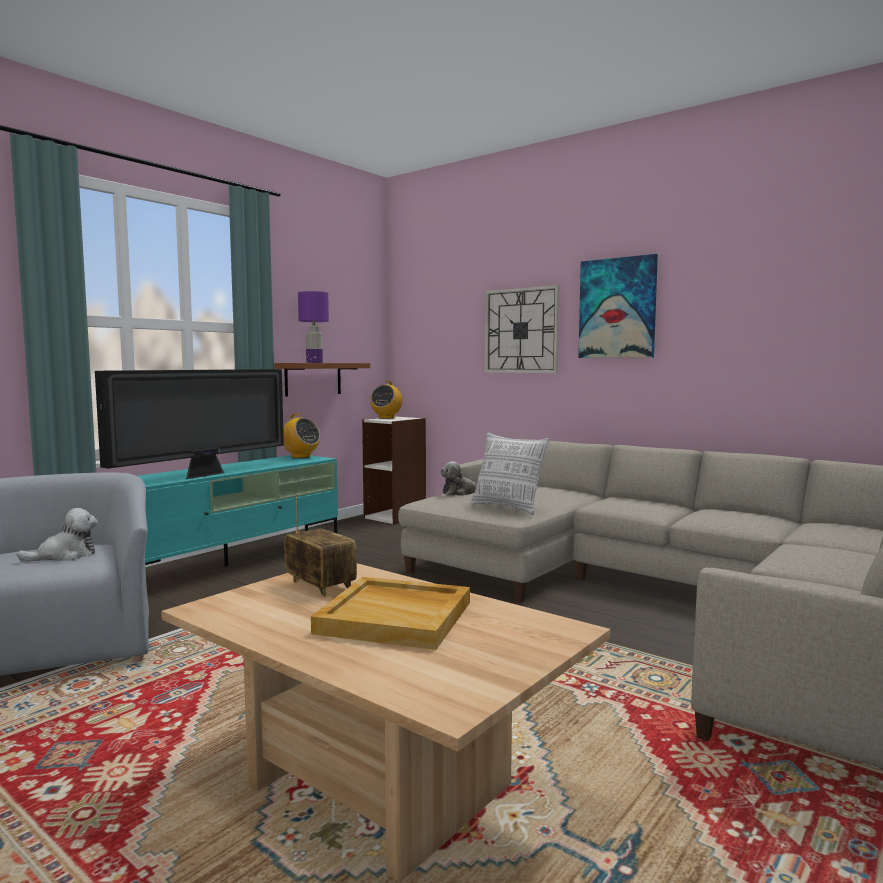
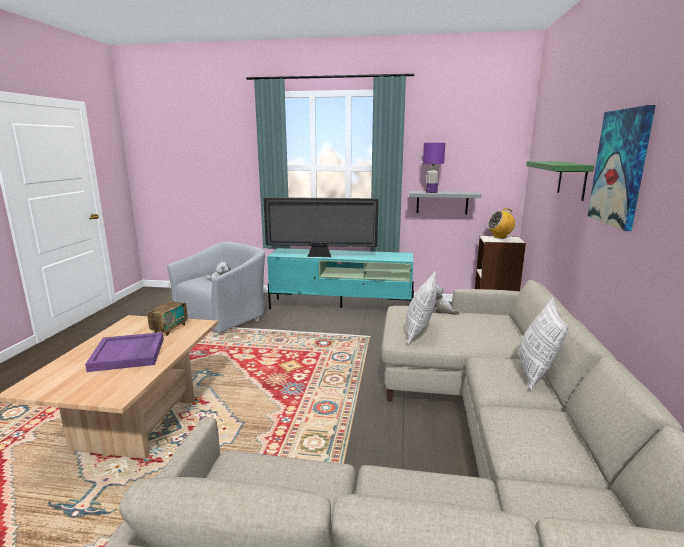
camera: 60 degrees right, 10 degrees up
brown shelf [274,363,370,396] -> grey shelf [409,191,481,214]
radio [283,413,320,458] -> none
beige tray [311,577,470,650] -> purple tray [85,332,164,372]
wall clock [485,285,560,373] -> green shelf [526,161,594,201]
none -> pillow [519,298,569,390]

